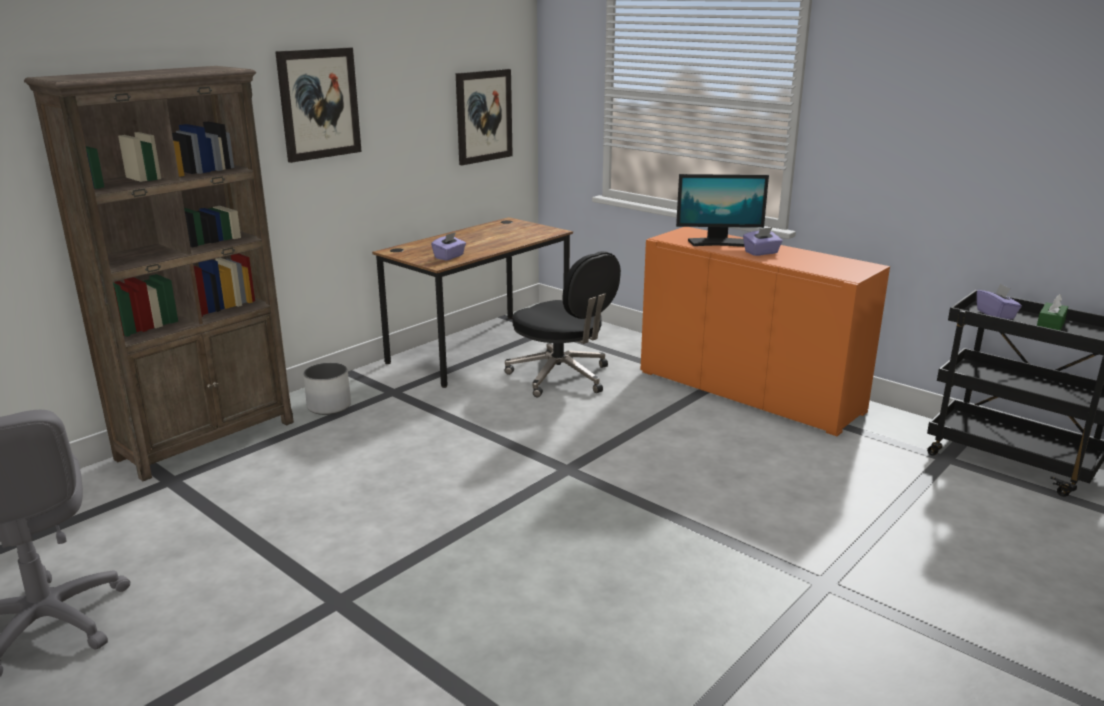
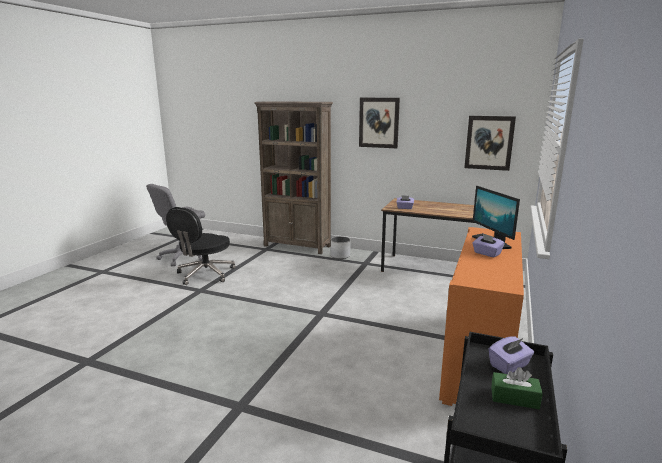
camera: 70 degrees right, 5 degrees down
black office chair [505,251,621,397] -> black office chair moved to [166,207,236,285]

